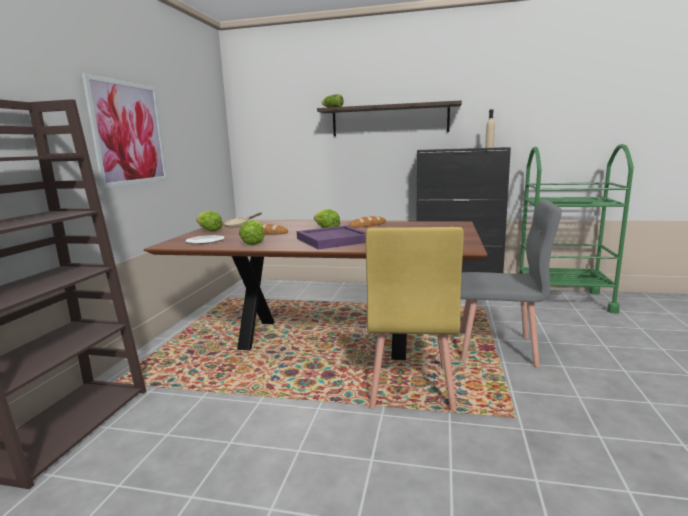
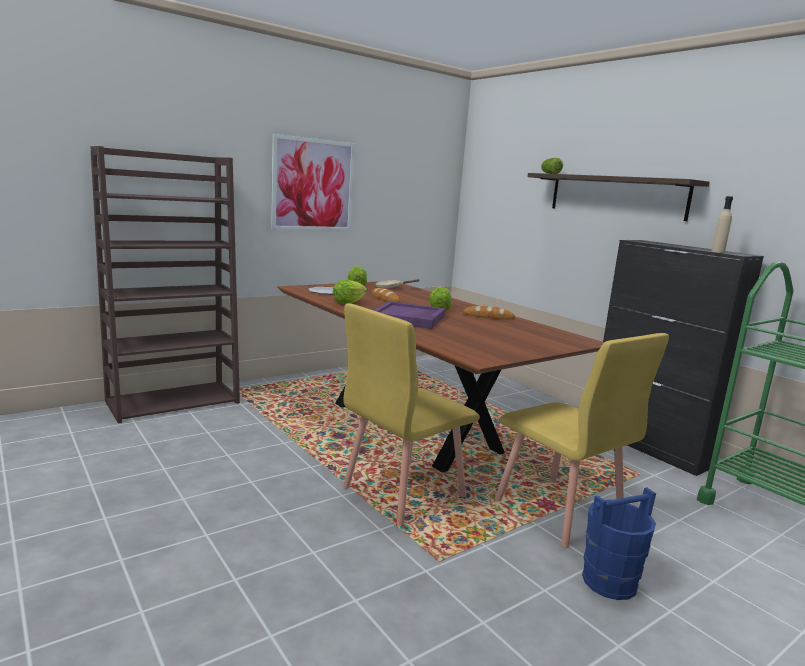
camera: 40 degrees right, 0 degrees up
grey chair [460,199,562,367] -> yellow chair [495,333,669,548]
none -> blue bucket [582,487,656,600]

